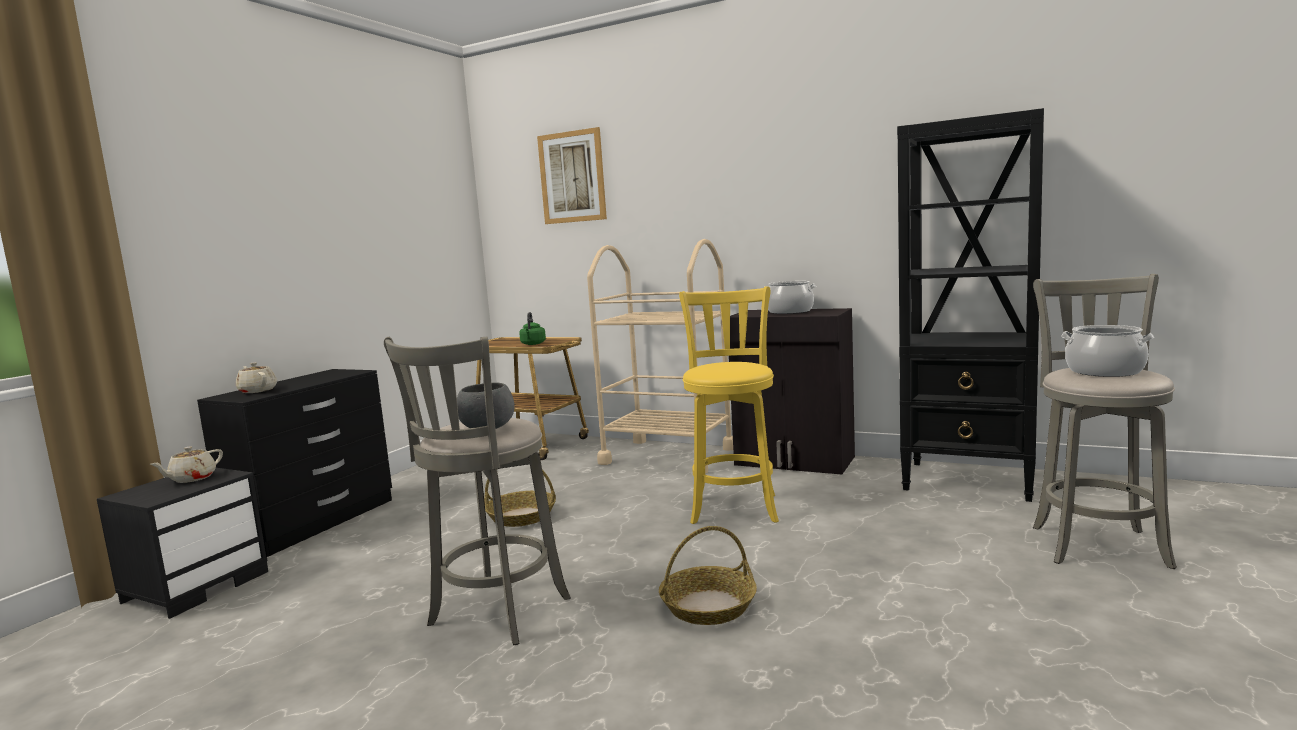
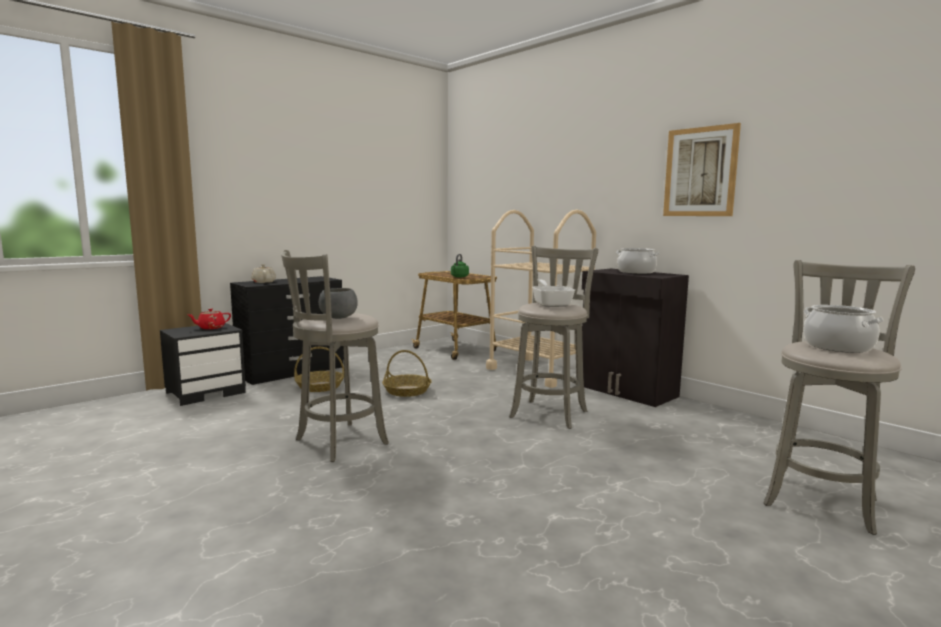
camera: 20 degrees right, 0 degrees up
beige teapot [150,446,223,483] -> red teapot [188,308,231,329]
picture [537,127,607,224] -> picture moved to [663,123,741,216]
basket [659,526,757,625] -> basket moved to [294,347,344,392]
yellow stool [679,286,779,524] -> grey stool [509,246,598,429]
black bookcase [897,108,1044,502] -> none
none -> frying pan [532,279,575,307]

